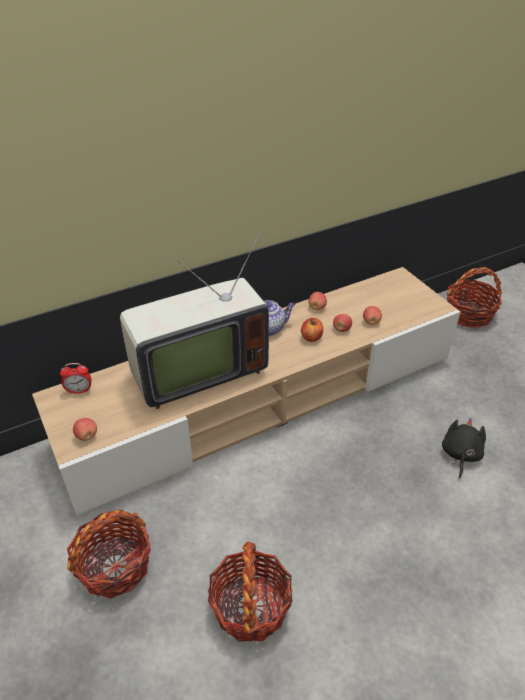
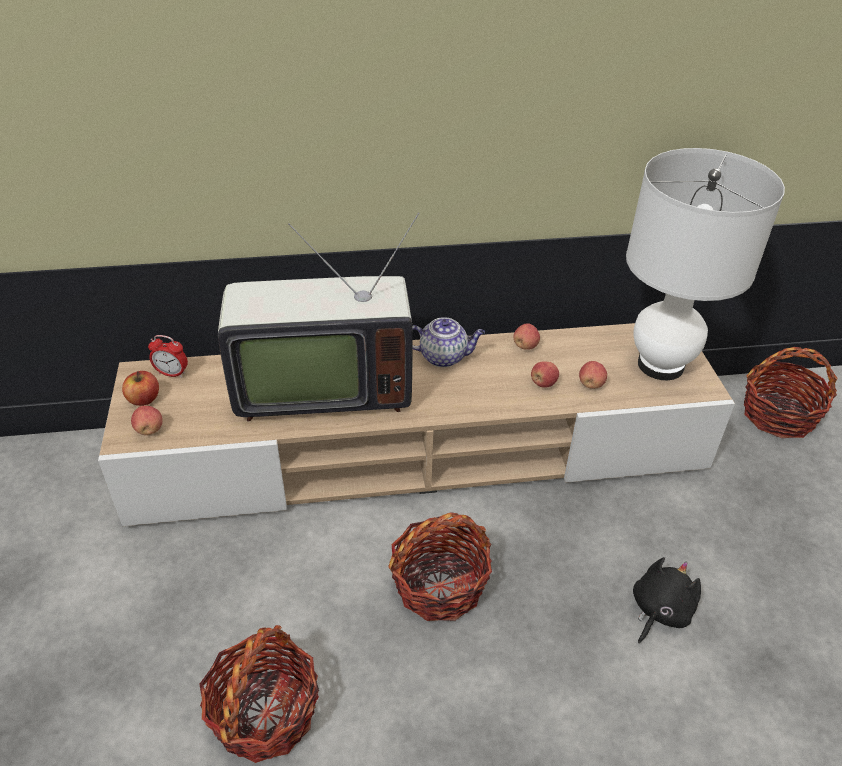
camera: 20 degrees right, 0 degrees up
basket [67,510,151,599] -> basket moved to [388,512,492,621]
apple [301,318,323,342] -> apple moved to [122,371,159,406]
none -> white table lamp [626,148,785,380]

